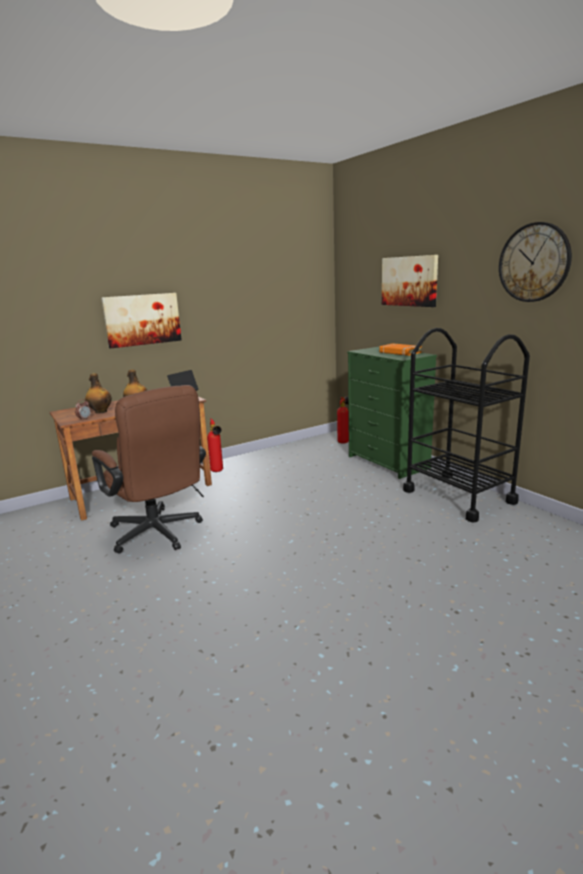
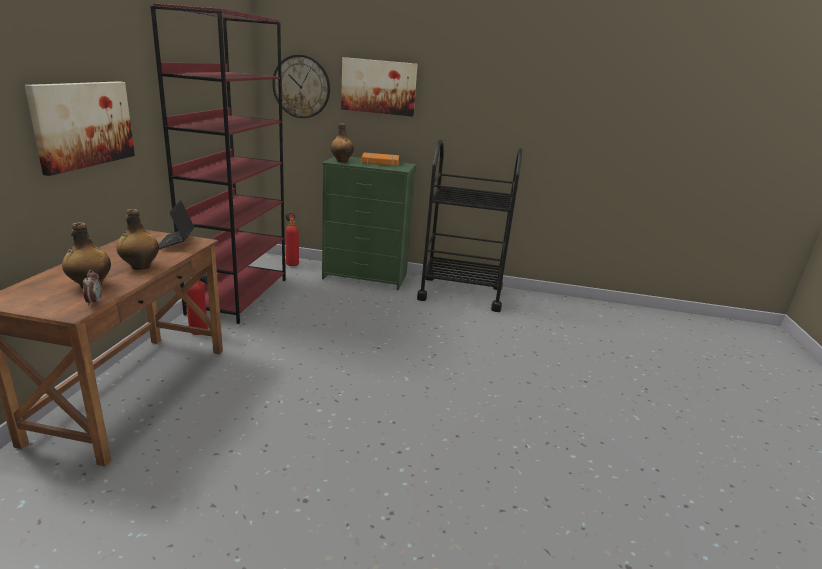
camera: 50 degrees left, 5 degrees up
brown office chair [92,385,206,553] -> none
wall clock [499,222,572,302] -> wall clock moved to [272,55,330,118]
none -> red bookcase [150,3,285,324]
none -> bottle [330,123,354,163]

